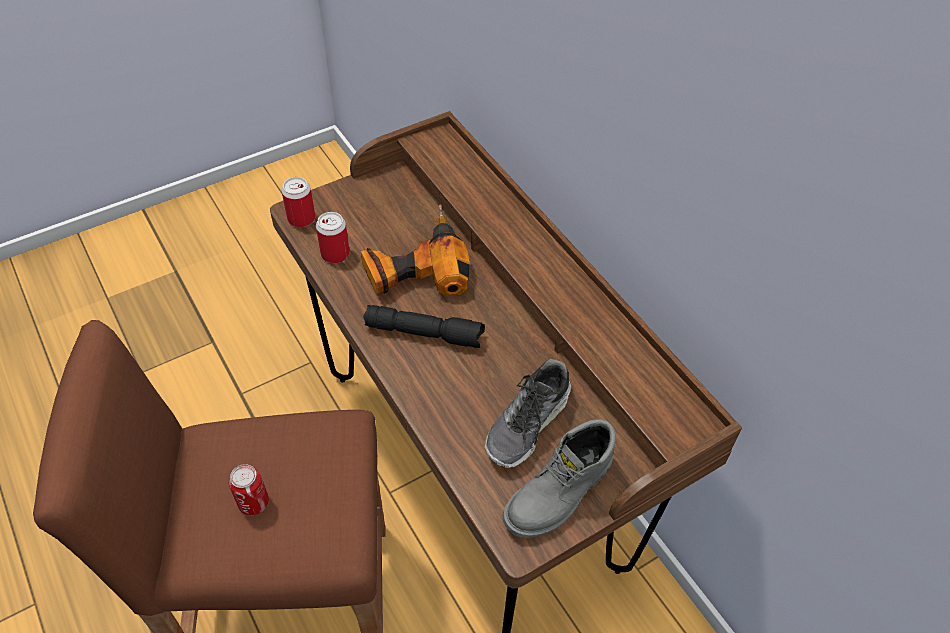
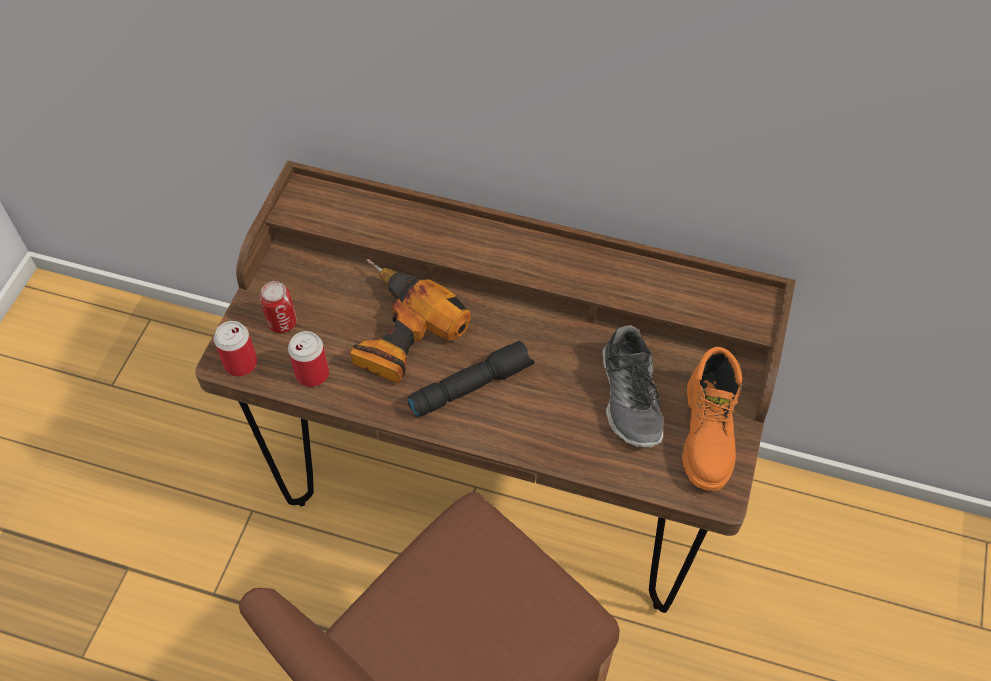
camera: 40 degrees left, 5 degrees up
can [229,464,269,515] -> can moved to [260,281,297,333]
grey boot [502,419,616,538] -> orange boot [682,347,742,491]

